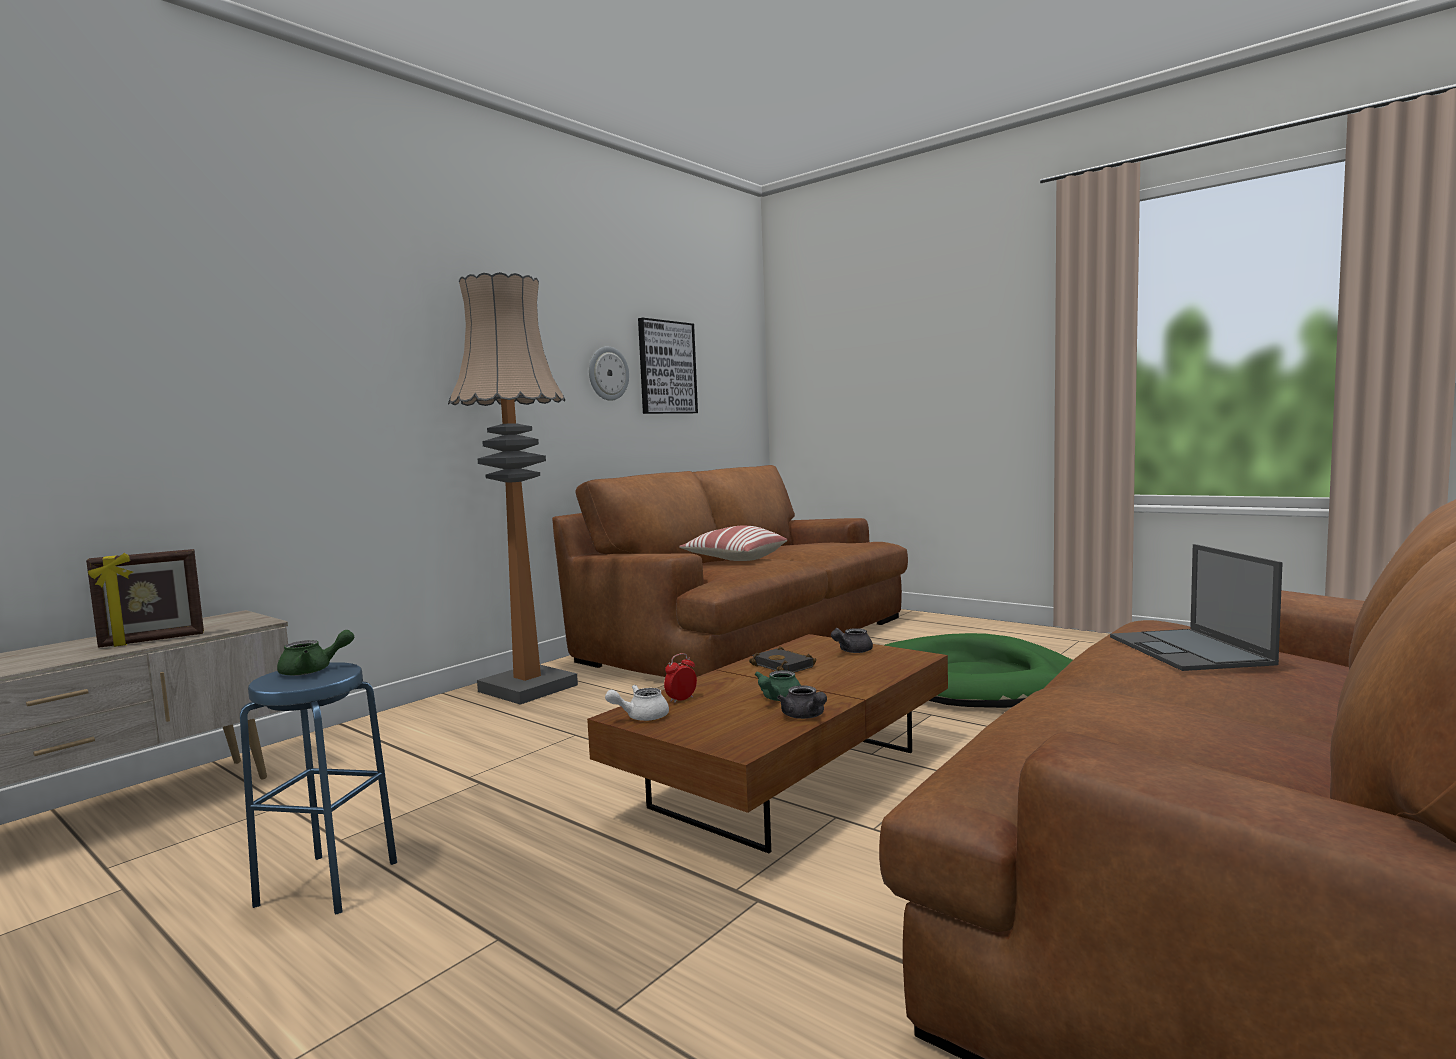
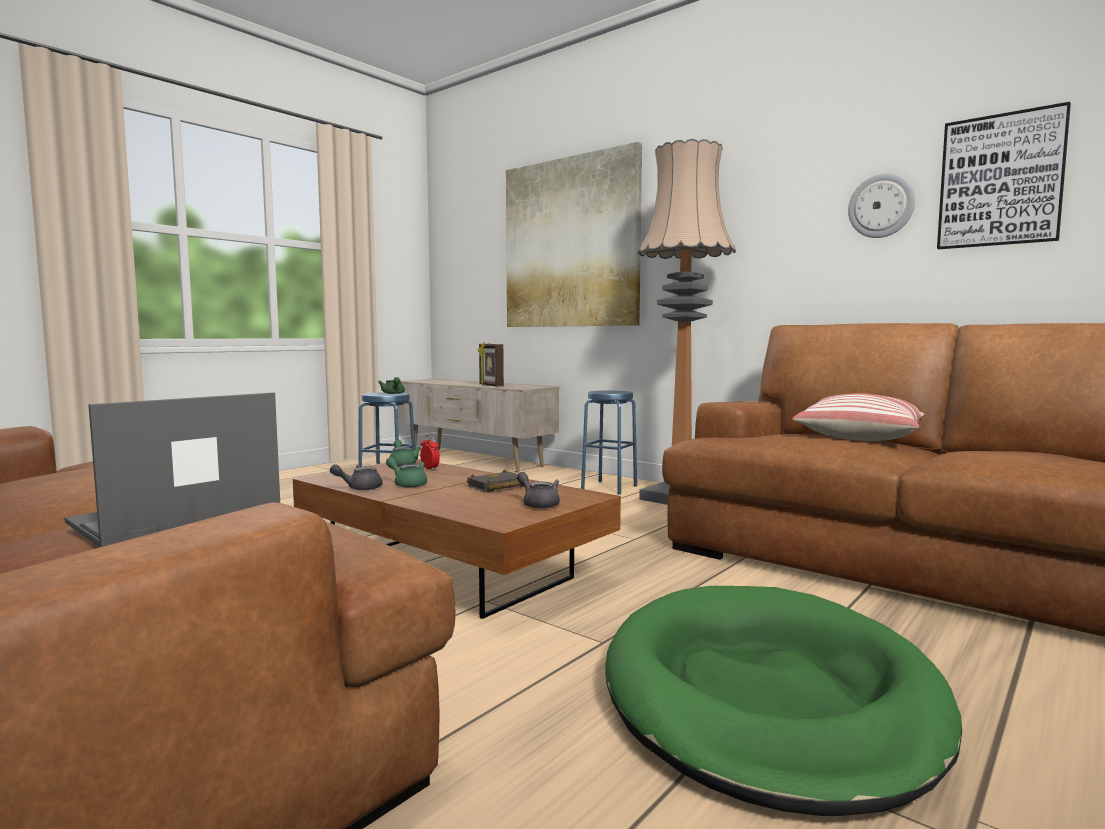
camera: 90 degrees right, 0 degrees up
white teapot [605,685,669,721] -> green teapot [389,440,421,467]
laptop [1110,544,1283,671] -> laptop turned 45 degrees counterclockwise [64,393,280,547]
none -> picture [506,142,642,327]
none -> blue stool [581,391,637,495]

